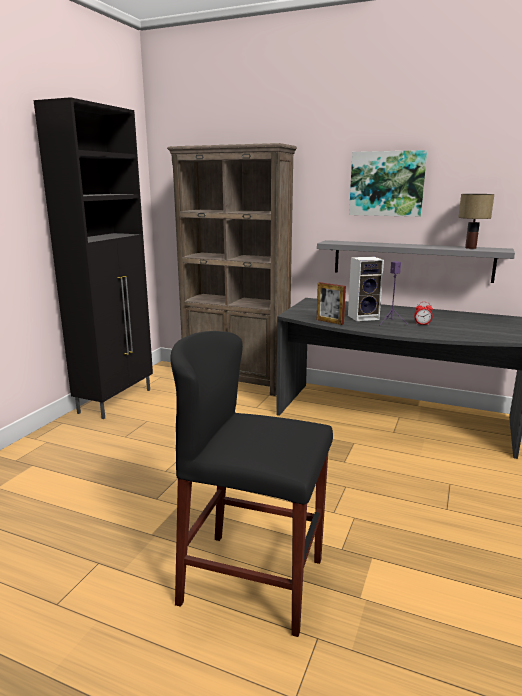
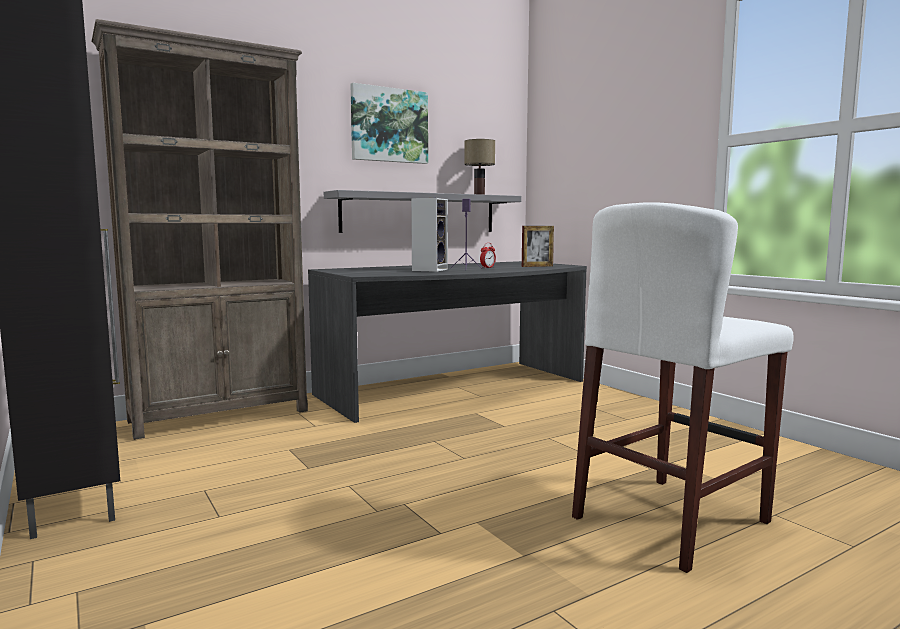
camera: 55 degrees left, 10 degrees down
black stool [171,331,333,637] -> white stool [572,202,794,573]
picture frame [317,282,346,325] -> picture frame moved to [522,226,554,267]

